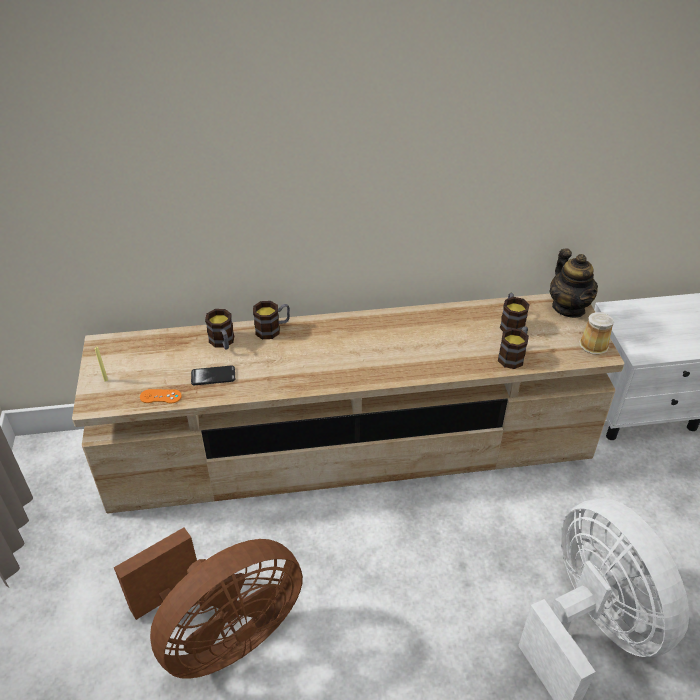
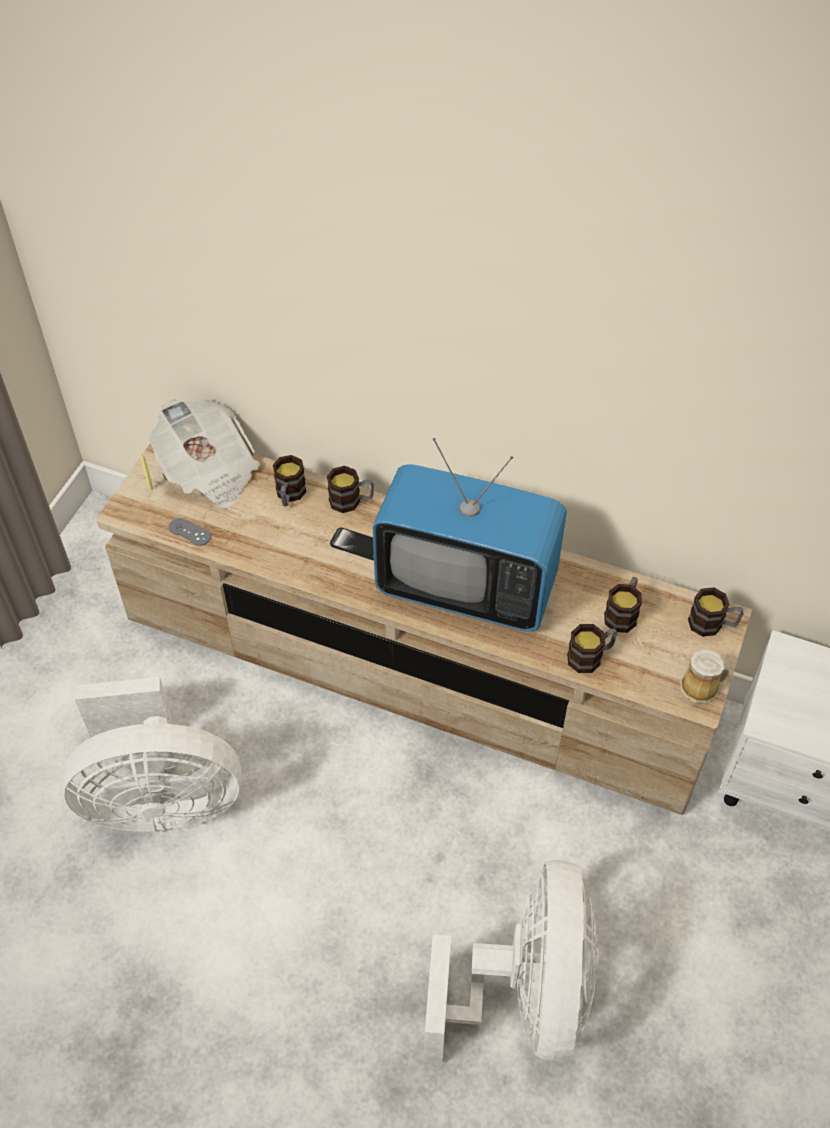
camera: 30 degrees right, 10 degrees up
brown fan [114,528,303,679] -> white fan [62,677,242,832]
orange game controller [140,389,182,404] -> grey game controller [169,518,211,546]
phone [191,366,235,385] -> phone moved to [330,527,374,560]
teapot [549,248,598,318] -> mug [688,587,743,637]
none -> newspaper [149,399,260,509]
none -> television [373,438,567,631]

